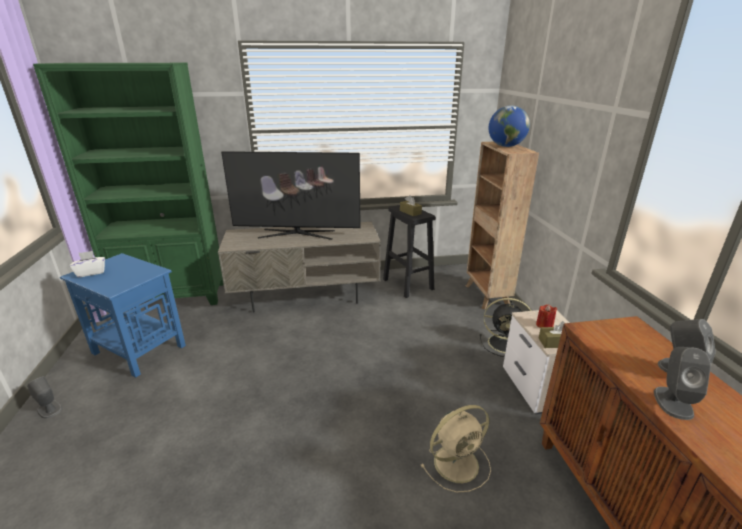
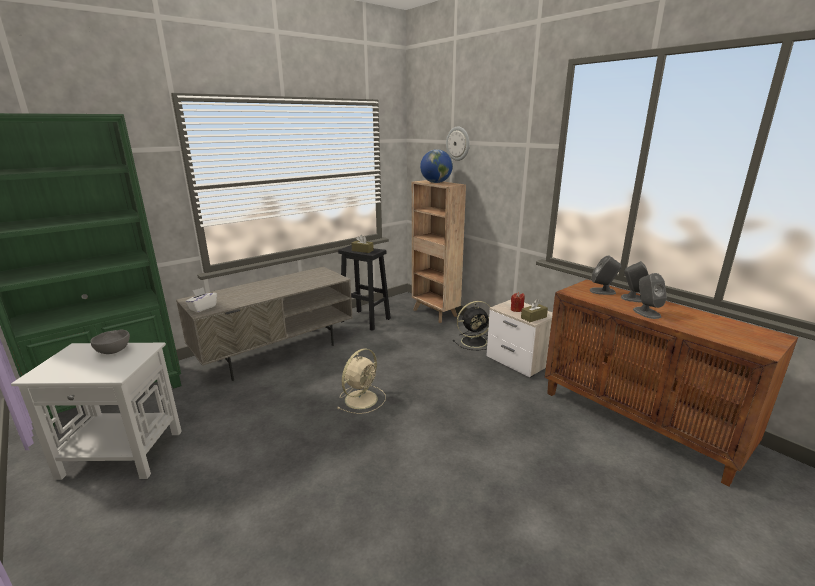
camera: 30 degrees left, 5 degrees down
grey speaker [27,376,62,419] -> grey speaker moved to [589,255,622,295]
blue side table [60,253,186,378] -> white side table [11,343,182,480]
white tissue box [70,251,105,277] -> white tissue box moved to [185,287,217,313]
television [221,151,361,240] -> none
beige fan [421,405,491,493] -> beige fan moved to [337,348,386,414]
none -> grey bowl [90,330,130,354]
none -> wall clock [446,126,470,161]

